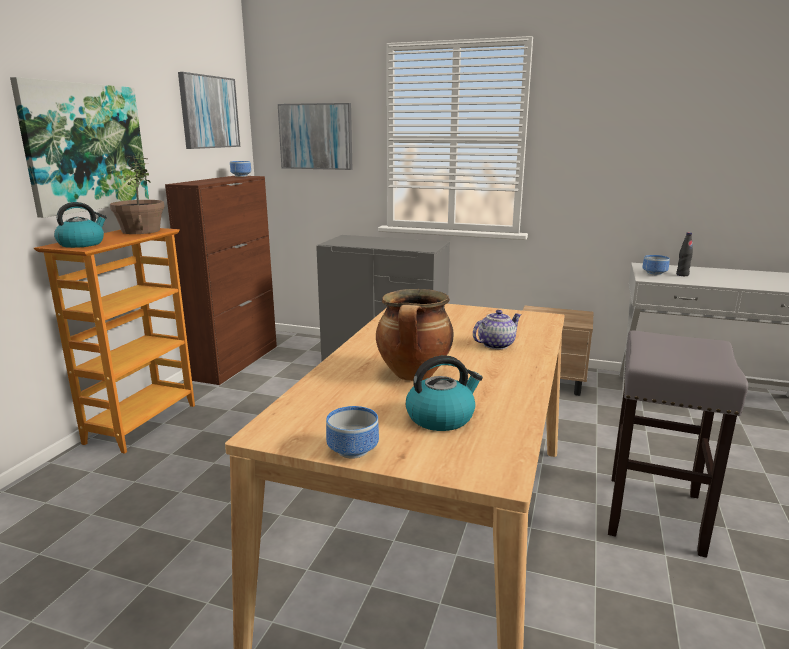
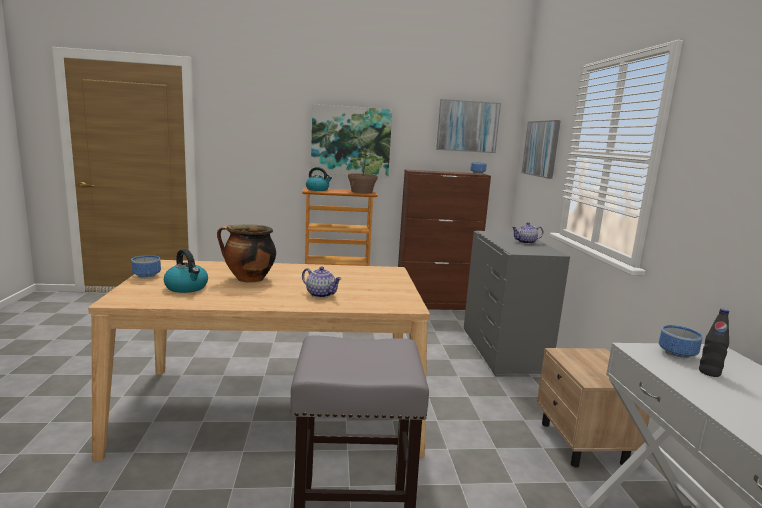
camera: 65 degrees right, 5 degrees down
none -> teapot [512,222,543,244]

